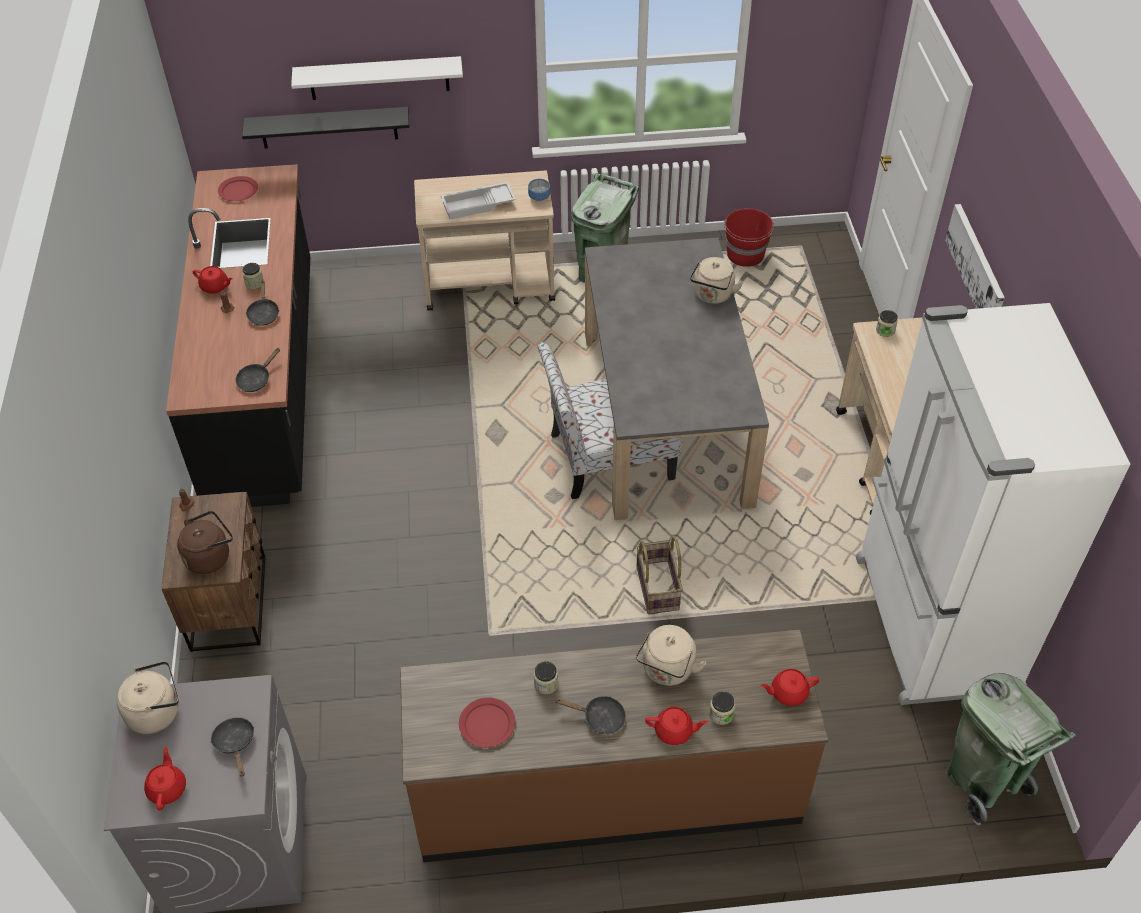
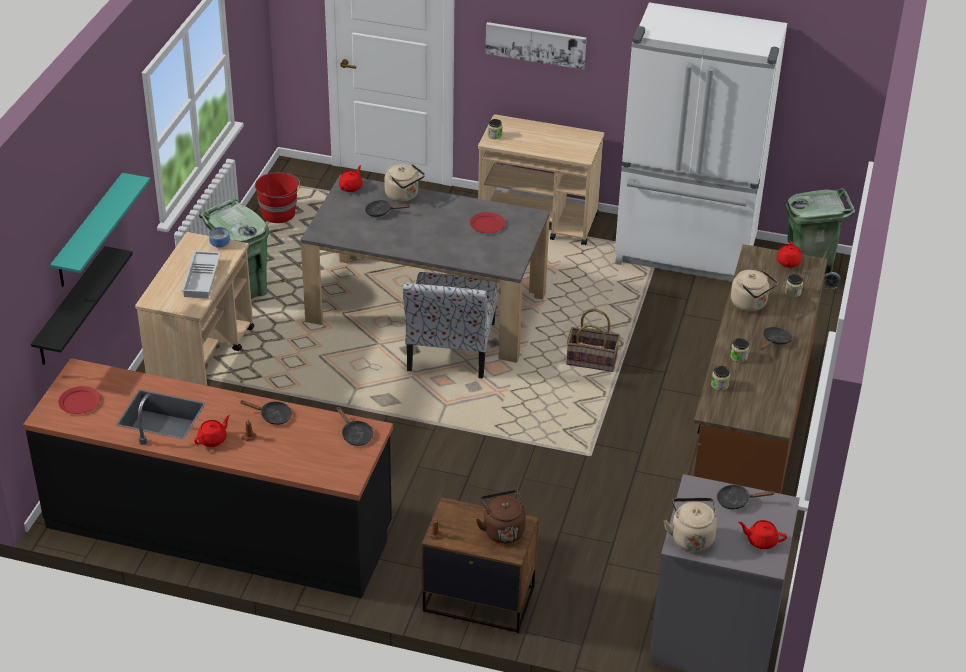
camera: 70 degrees left, 10 degrees down
jar [242,263,264,289] -> jar moved to [711,366,730,391]
white shelf [291,56,463,100] -> turquoise shelf [50,173,151,287]
red plate [459,697,515,748] -> red plate moved to [470,212,506,233]
red teapot [645,707,708,745] -> red teapot moved to [339,165,363,192]
none -> black frying pan [365,200,410,217]

